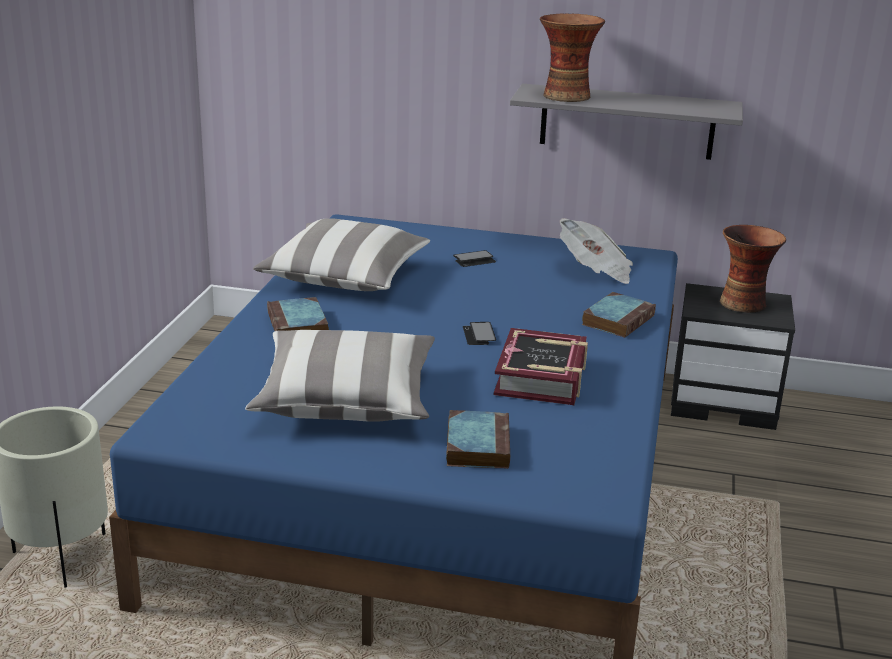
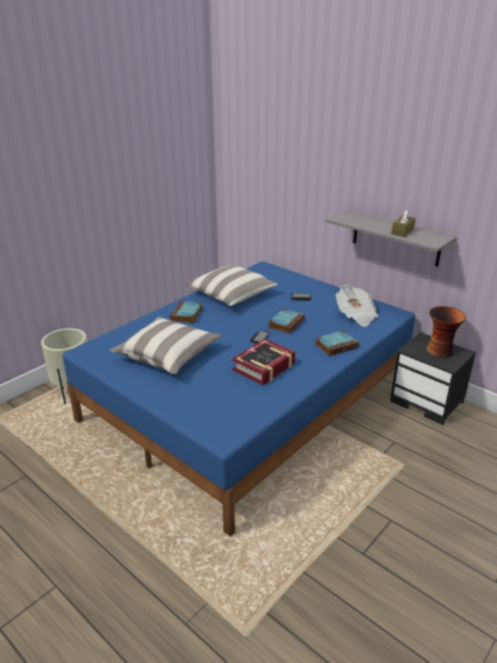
camera: 30 degrees right, 5 degrees up
book [446,410,510,469] -> book moved to [269,308,305,334]
vase [540,13,605,102] -> none
none -> brown tissue box [391,209,416,237]

